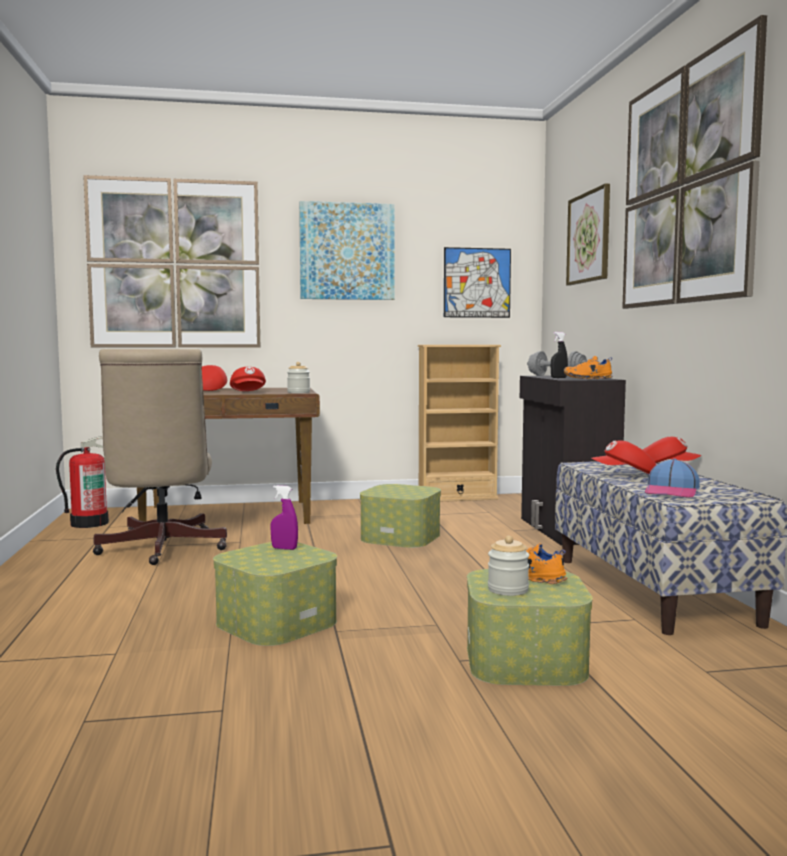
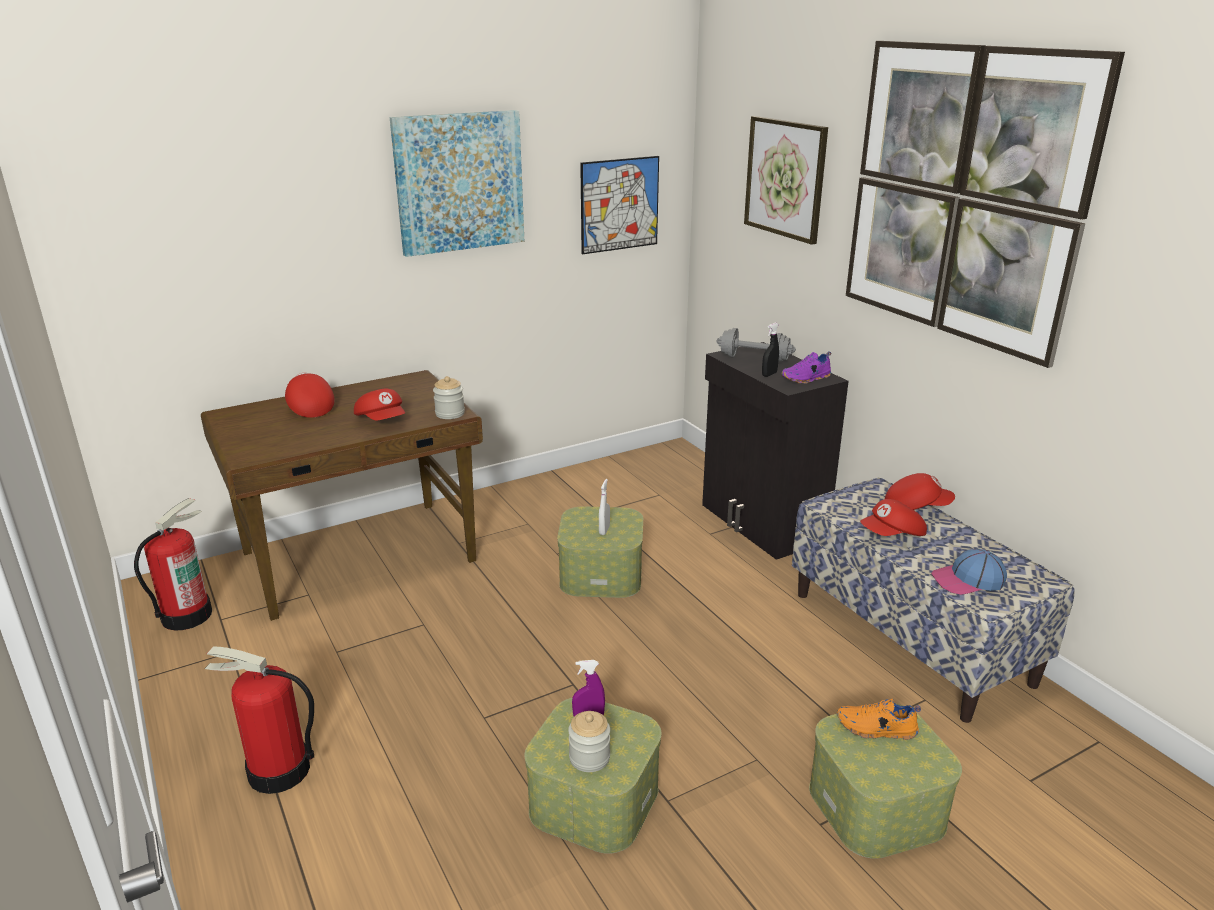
camera: 20 degrees left, 20 degrees up
picture [83,175,260,348] -> none
beige office chair [93,349,227,565] -> none
beige bookcase [418,345,501,502] -> none
jar [488,536,529,596] -> jar moved to [568,711,610,772]
orange shoe [564,356,613,379] -> purple shoe [781,351,831,384]
cap [645,459,700,498] -> cap turned 75 degrees clockwise [931,549,1007,595]
none -> fire extinguisher [205,646,314,794]
none -> white spray bottle [599,479,610,535]

